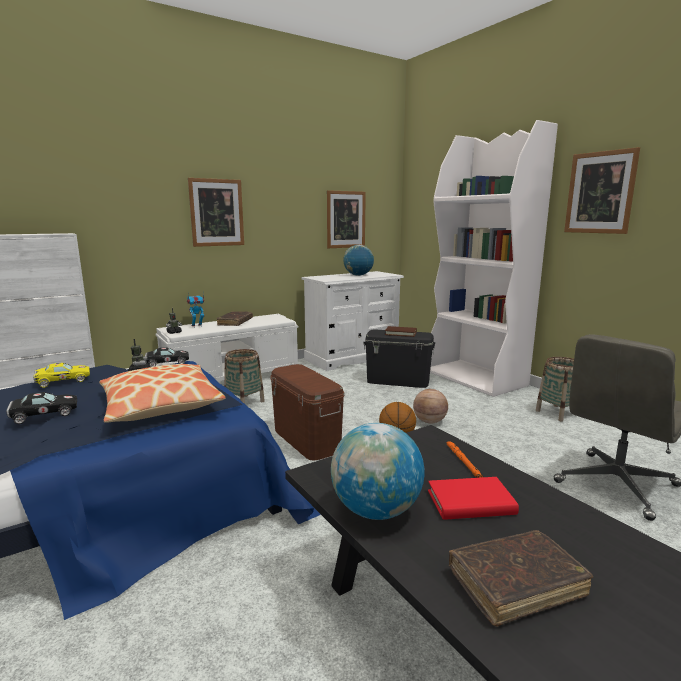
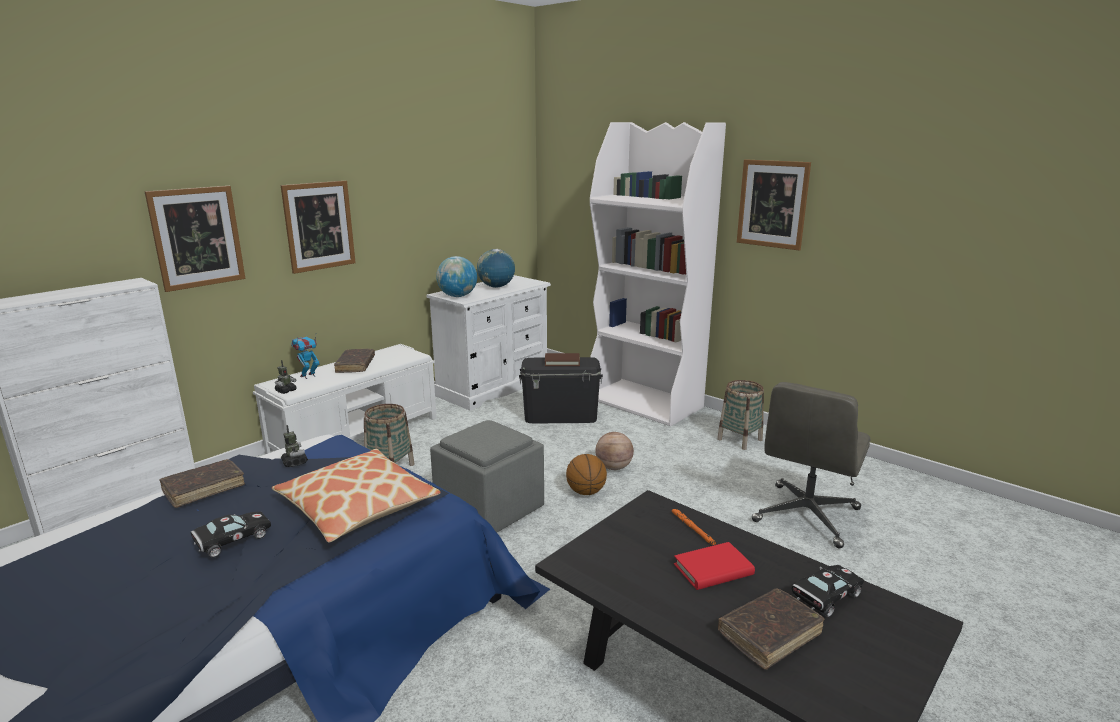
camera: 15 degrees left, 5 degrees up
yellow toy car [33,363,90,388] -> brown book [159,459,245,508]
black toy car [145,347,189,367] -> black toy car moved to [791,565,864,617]
brown storage box [270,364,345,461] -> grey ottoman [430,420,544,532]
picture [327,190,366,248] -> picture moved to [145,186,245,292]
globe [331,423,425,520] -> globe moved to [436,256,477,297]

